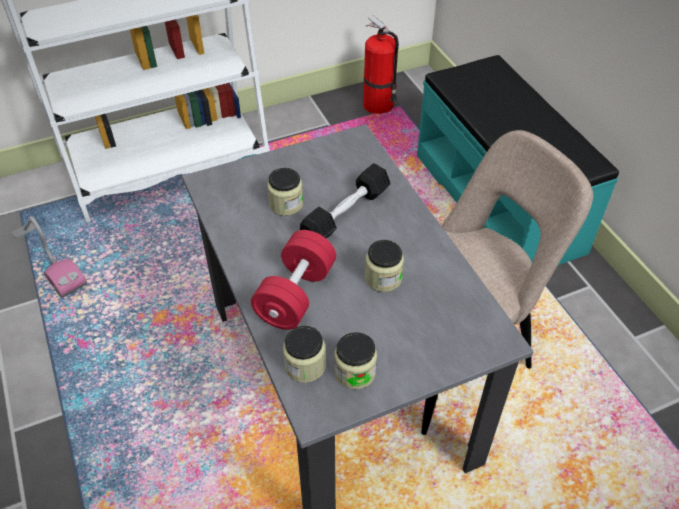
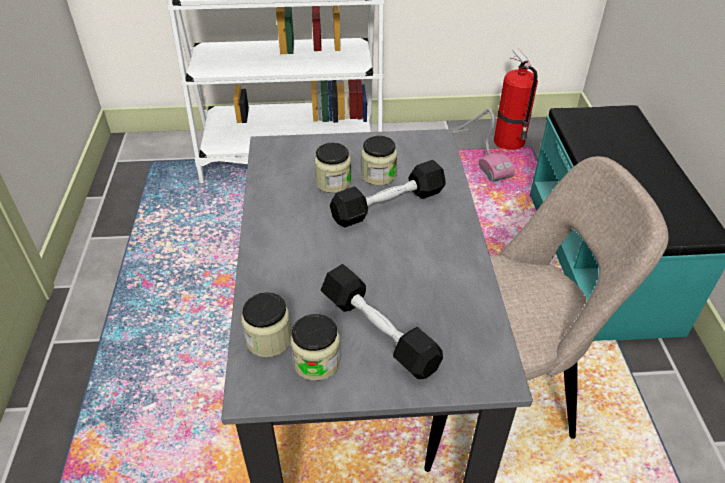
camera: 20 degrees right, 5 degrees down
vacuum cleaner [12,216,87,298] -> vacuum cleaner moved to [449,108,515,182]
red dumbbell [251,230,336,330] -> none
jar [365,240,404,292] -> jar moved to [361,136,397,186]
none -> black dumbbell [321,264,443,379]

